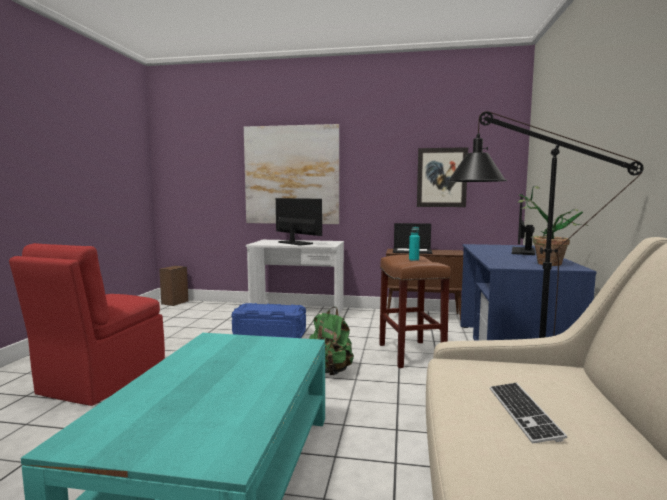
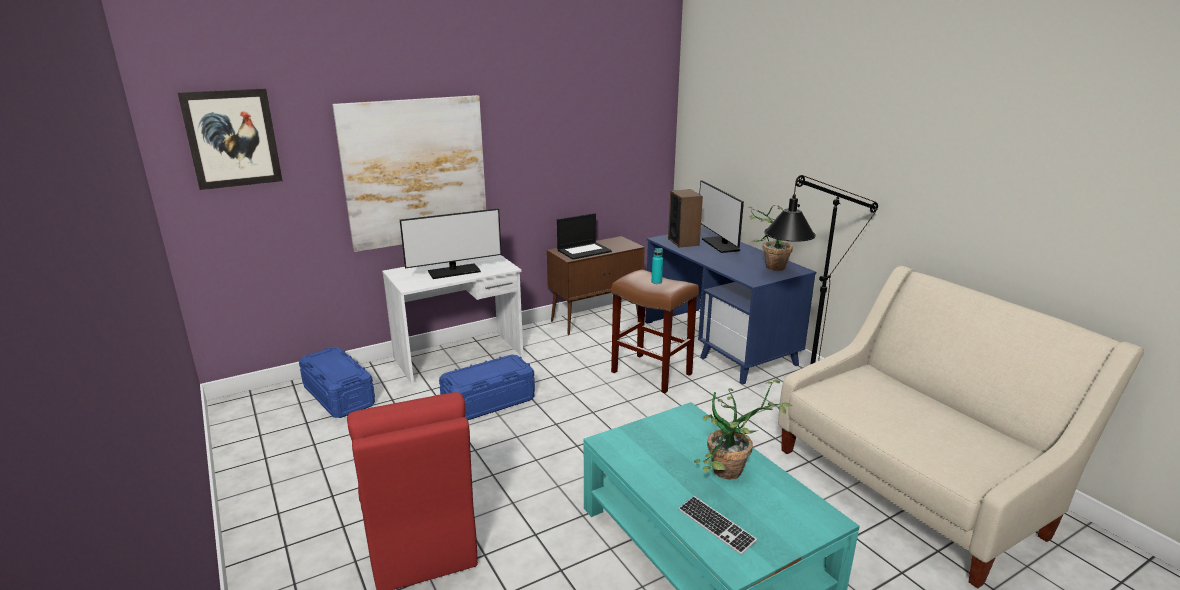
camera: 40 degrees left, 15 degrees up
speaker [159,266,188,306] -> speaker moved to [668,189,703,247]
monitor [276,198,322,246] -> monitor turned 150 degrees clockwise [400,208,502,279]
green backpack [309,307,354,375] -> none
picture [417,147,468,207] -> picture moved to [178,88,283,190]
keyboard [490,383,567,443] -> keyboard moved to [678,496,757,555]
none -> blue storage box [299,347,375,418]
none -> potted plant [694,380,792,480]

